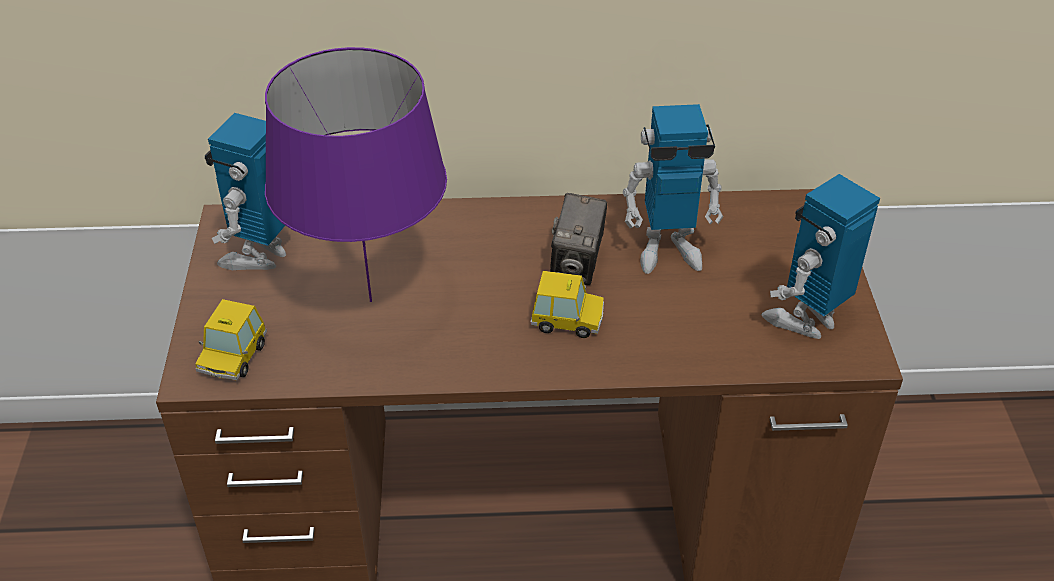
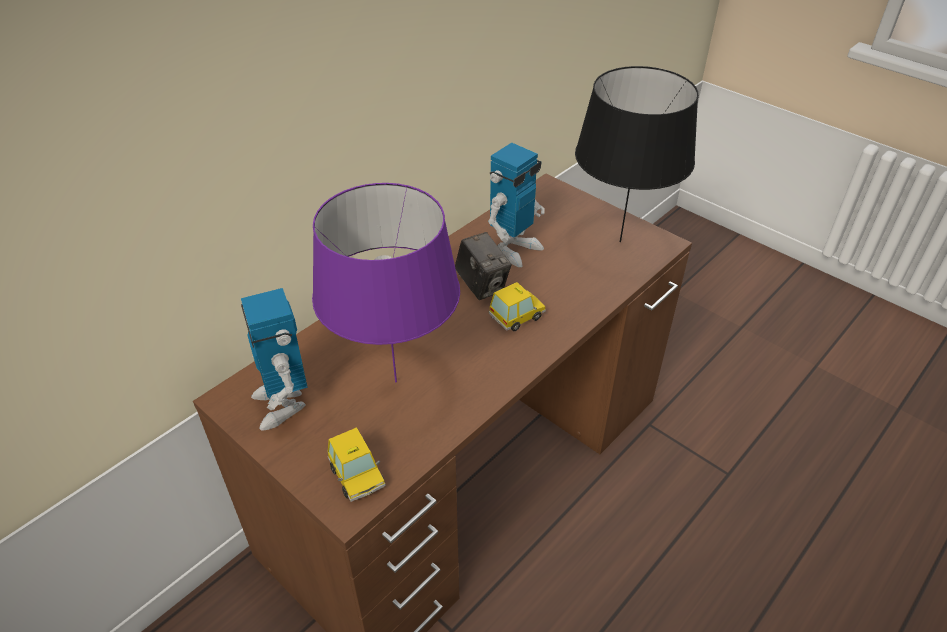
camera: 45 degrees left, 0 degrees up
toy robot [762,174,880,339] -> black table lamp [575,66,699,242]

